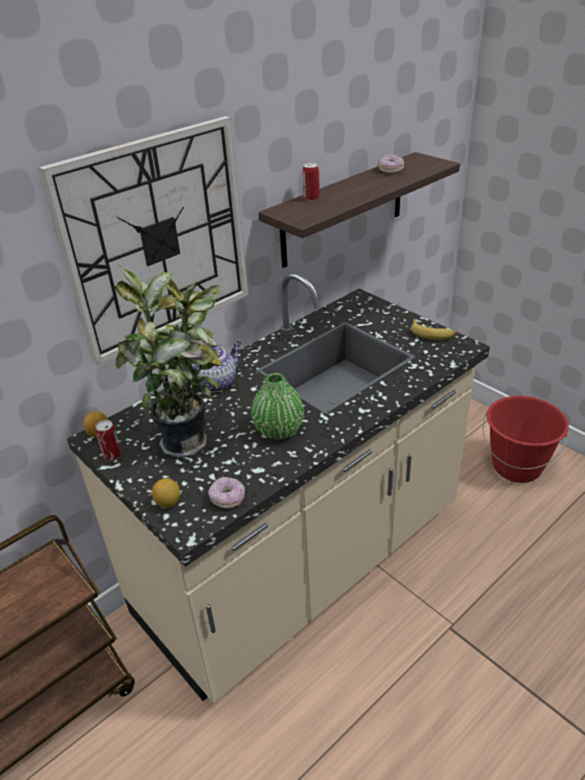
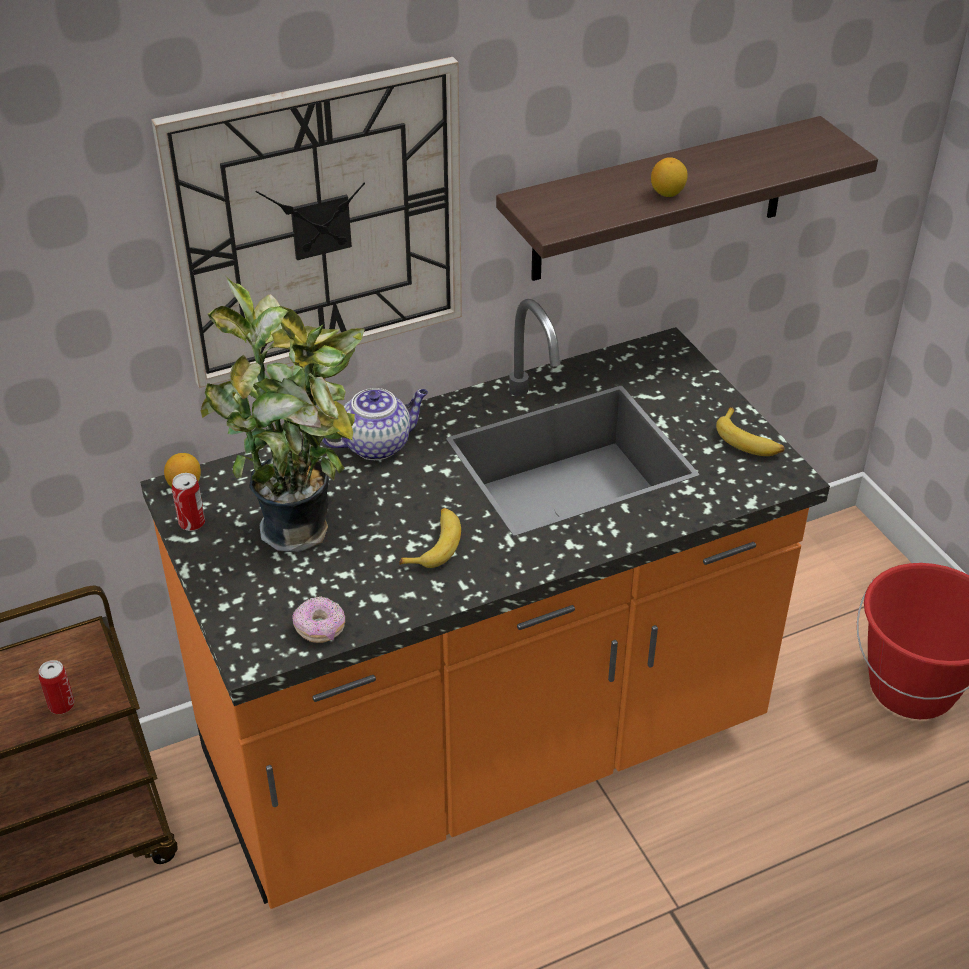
camera: 15 degrees right, 5 degrees up
beige counter [67,273,490,704] -> orange counter [140,299,830,909]
lemon [152,478,180,508] -> lemon moved to [651,157,687,197]
green vase [251,373,304,439] -> banana [399,508,461,568]
can [303,163,319,201] -> can moved to [39,660,74,714]
donut [378,154,404,173] -> none

